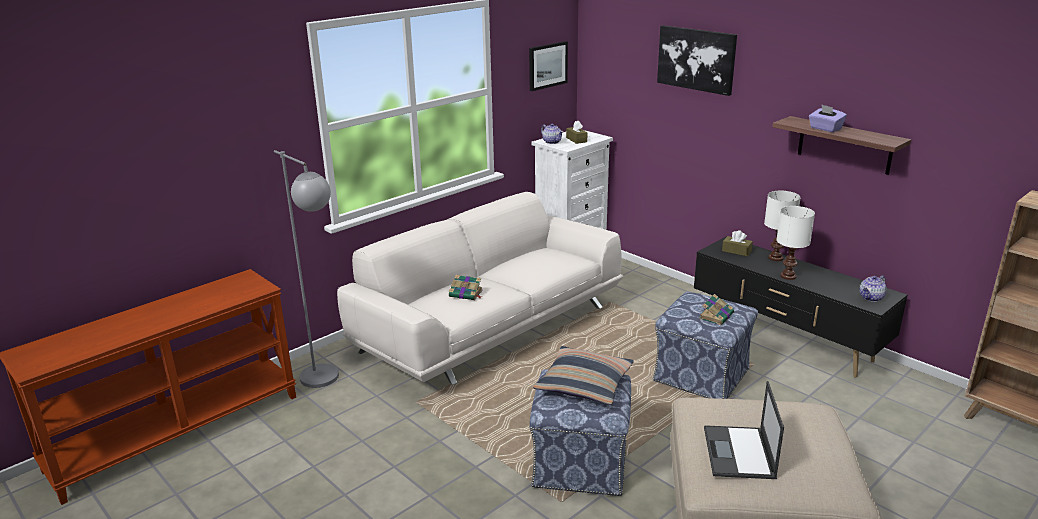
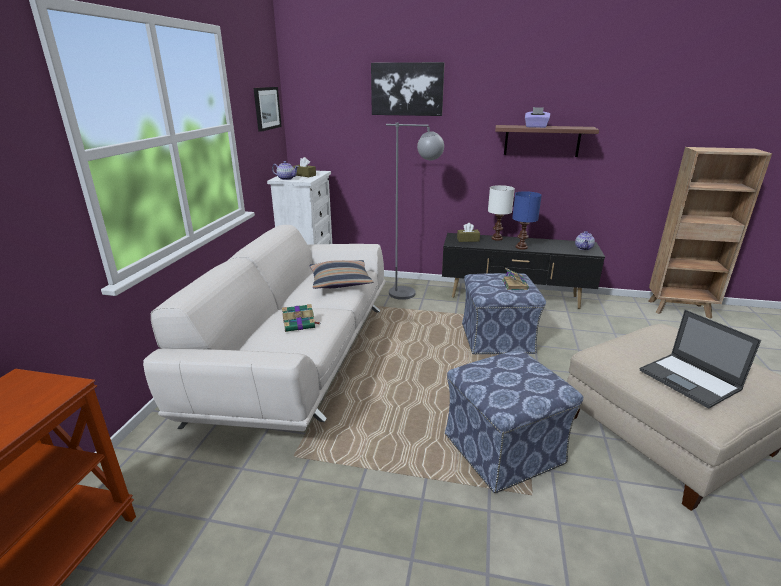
camera: 35 degrees left, 0 degrees up
grey floor lamp [274,150,339,388] -> grey floor lamp moved to [386,123,444,300]
pillow [533,346,634,405] -> pillow moved to [309,260,373,289]
white table lamp [776,206,815,280] -> blue table lamp [512,191,542,250]

